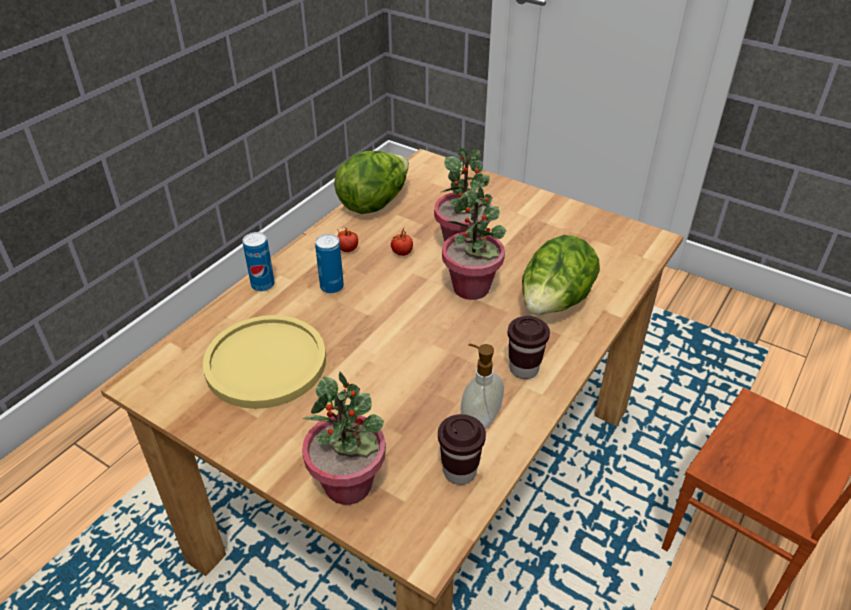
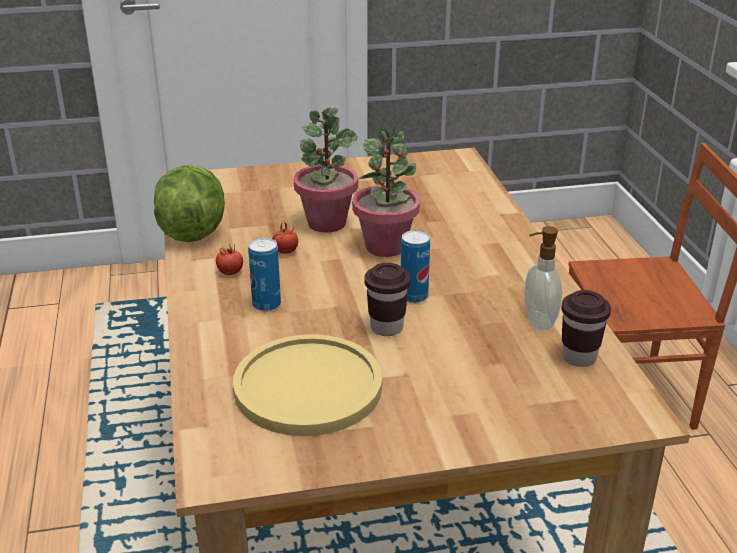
camera: 45 degrees left, 10 degrees down
can [243,232,275,291] -> can moved to [401,230,430,303]
potted plant [302,372,386,505] -> none
brown cup [508,316,550,379] -> brown cup moved to [364,263,411,336]
lettuce [522,235,600,315] -> none

